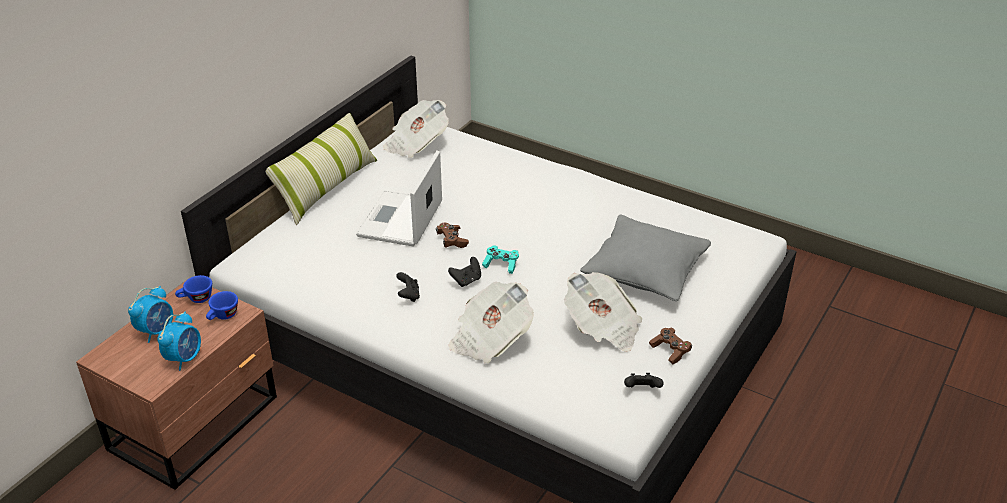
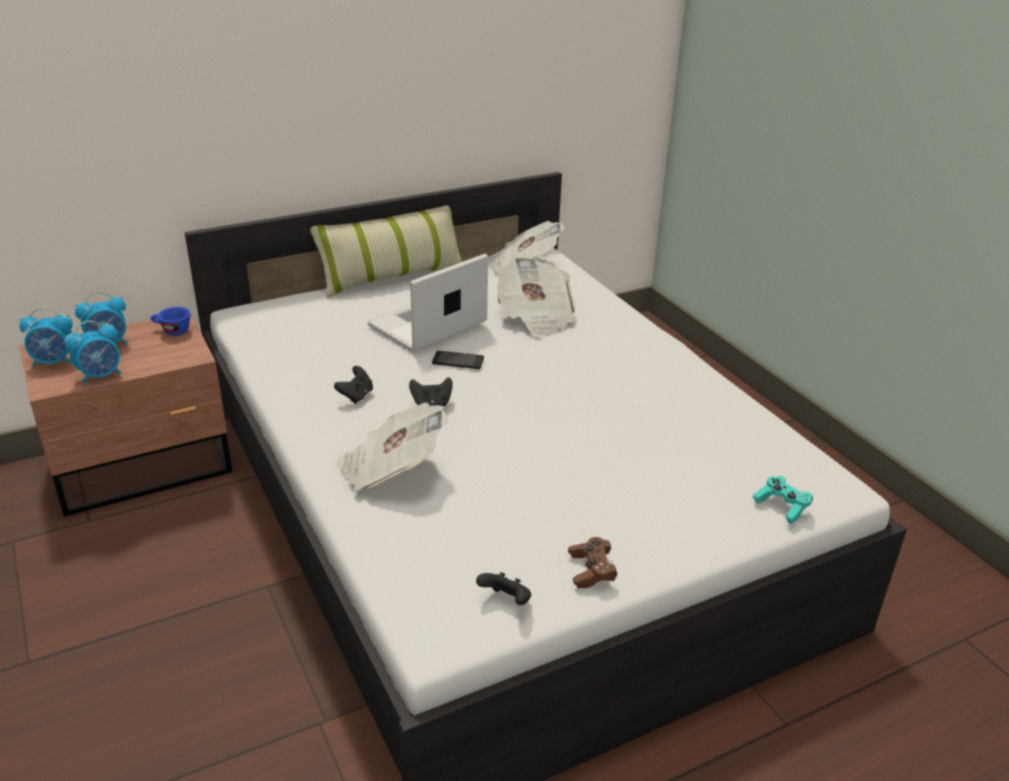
camera: 30 degrees right, 5 degrees down
blue cup [206,291,238,320] -> none
brown game controller [436,223,469,248] -> phone [432,351,484,369]
turquoise game controller [482,245,519,274] -> turquoise game controller moved to [753,476,813,524]
newspaper [564,272,642,352] -> newspaper moved to [497,256,576,338]
grey pillow [580,214,711,301] -> none
none -> alarm clock [19,307,73,367]

